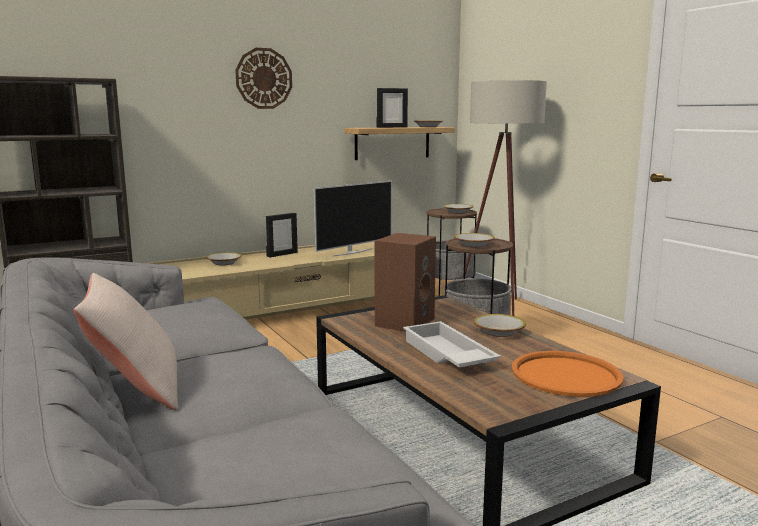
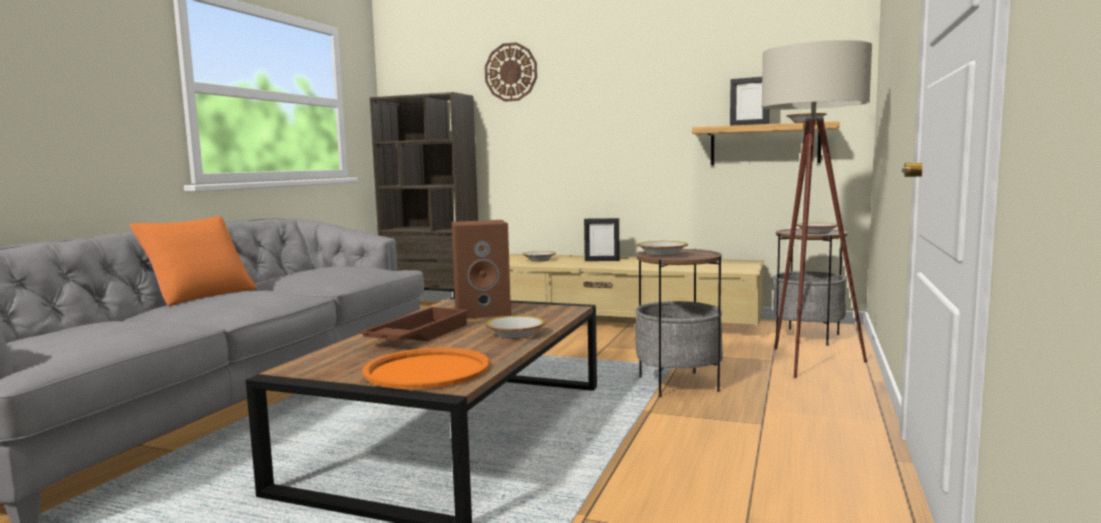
camera: 50 degrees right, 5 degrees down
beige pillow [74,273,178,410] -> orange pillow [130,216,258,306]
wall clock [235,48,292,109] -> wall clock moved to [485,42,537,102]
television [314,181,392,256] -> none
white tray [403,321,501,368] -> brown tray [359,307,469,341]

